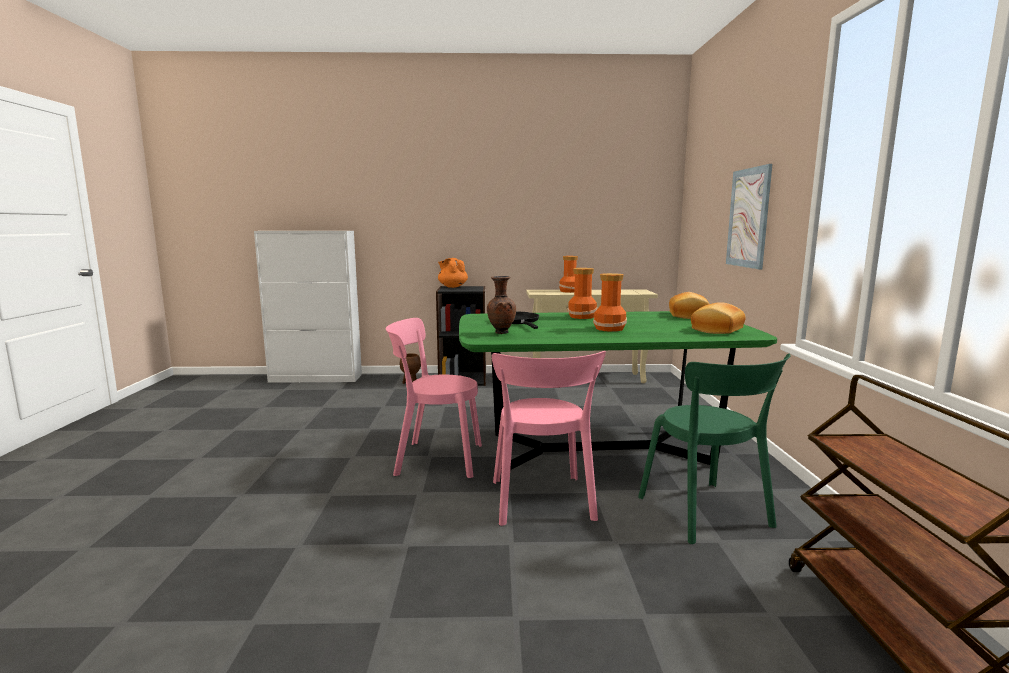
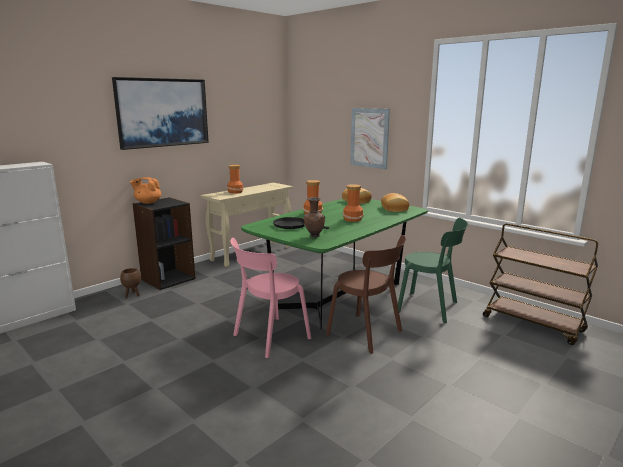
camera: 45 degrees left, 5 degrees up
pink chair [492,351,606,526] -> brown chair [326,235,406,354]
none -> picture [112,77,209,150]

